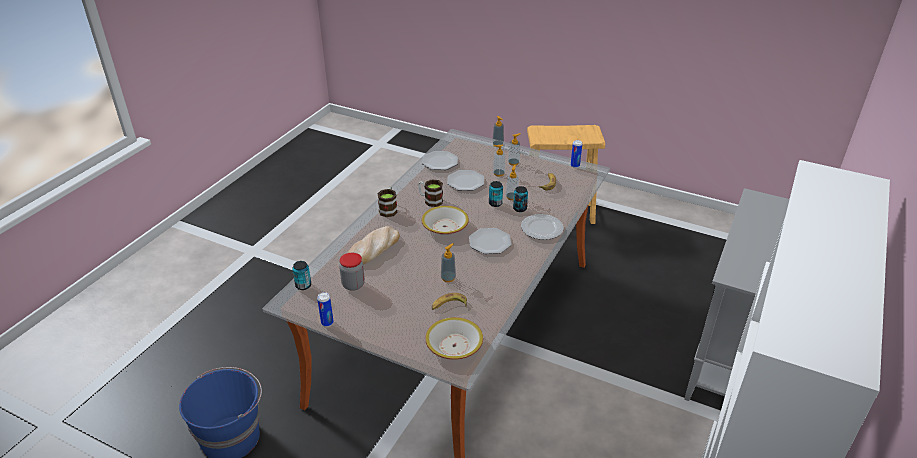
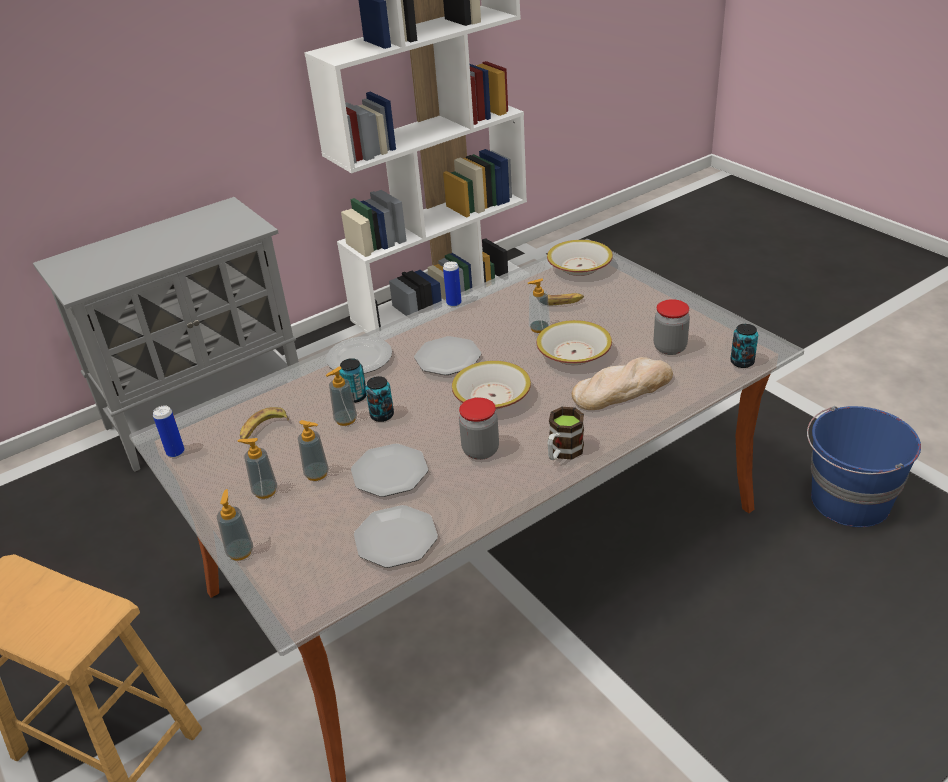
camera: 150 degrees left, 0 degrees up
can [317,292,334,327] -> can moved to [443,261,462,307]
mug [418,179,443,207] -> jar [459,398,499,460]
none -> bowl [536,320,612,365]

